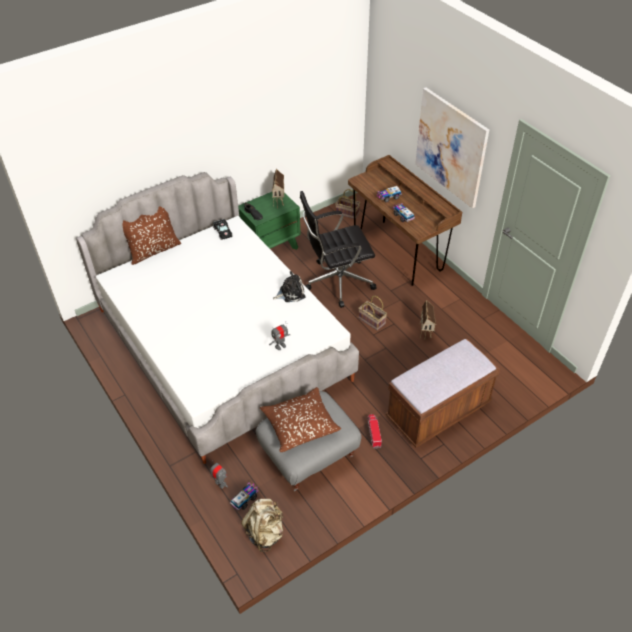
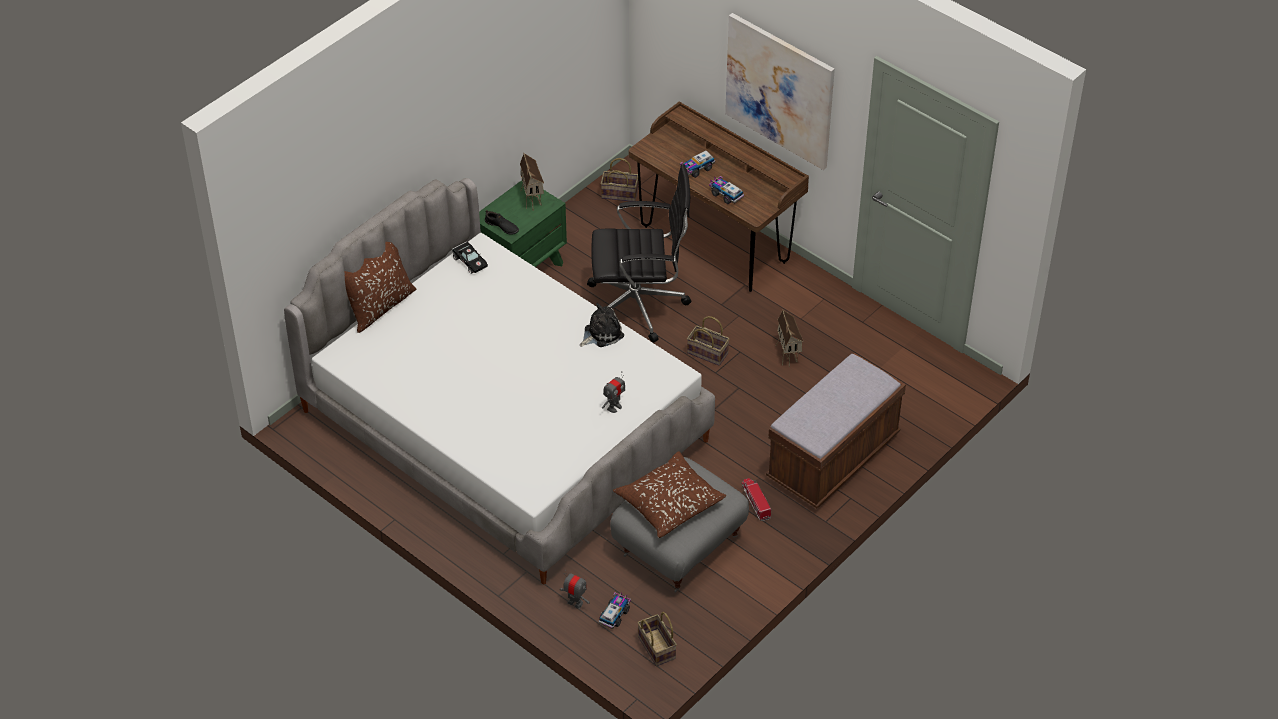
camera: 15 degrees left, 0 degrees up
beige backpack [241,499,283,552] -> basket [638,612,677,666]
black office chair [300,191,376,308] -> black office chair turned 150 degrees counterclockwise [587,164,691,342]

